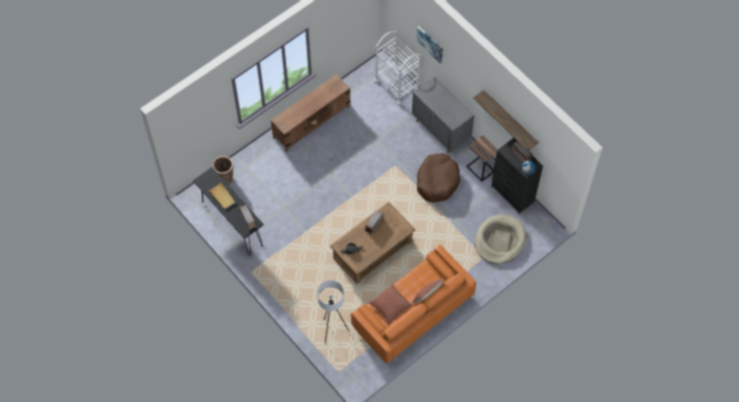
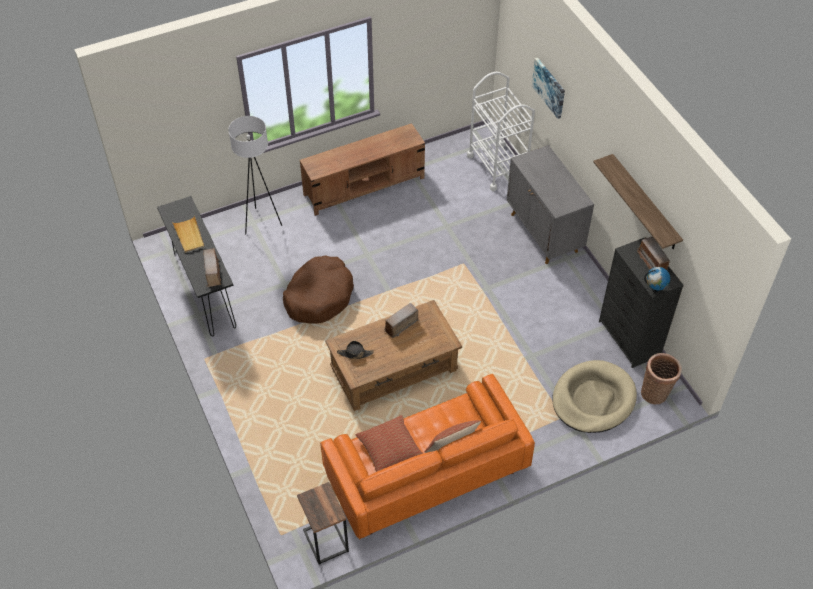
camera: 15 degrees right, 10 degrees down
basket [212,156,234,185] -> basket moved to [641,353,682,405]
white floor lamp [317,280,349,344] -> white floor lamp moved to [228,116,282,234]
brown dog bed [417,153,460,203] -> brown dog bed moved to [283,255,354,324]
side table [466,135,498,182] -> side table moved to [297,482,349,564]

